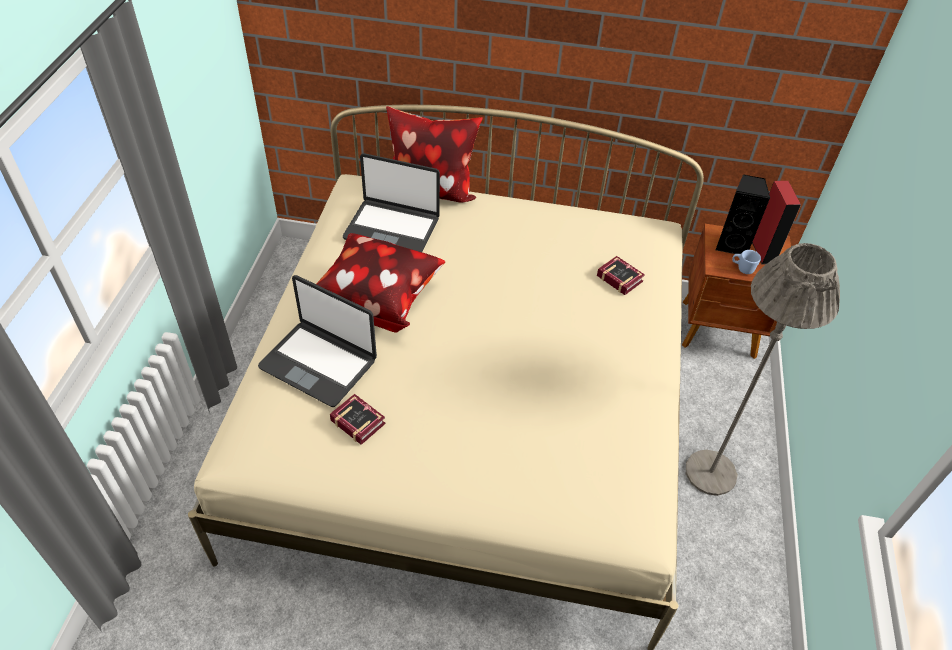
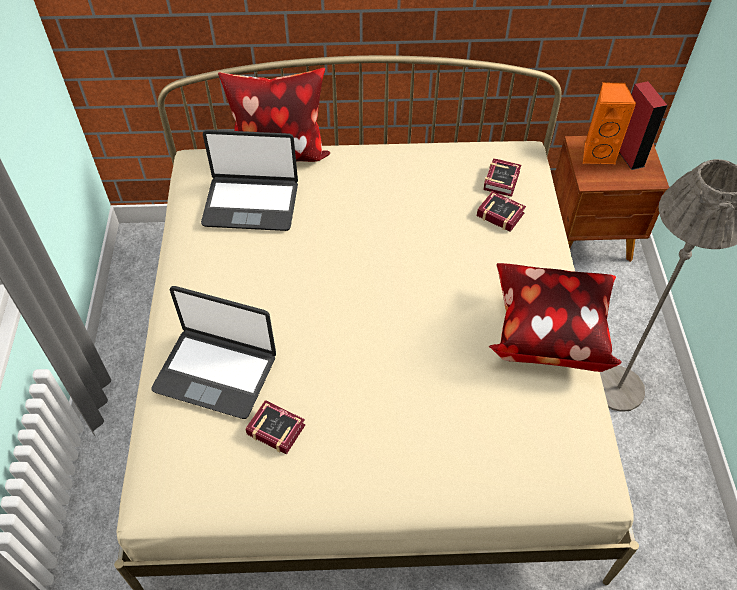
camera: 10 degrees left, 5 degrees up
pillow [316,233,445,332] -> pillow moved to [488,263,622,372]
black speaker [716,174,770,254] -> orange speaker [583,82,636,165]
blue mug [732,250,761,274] -> none
none -> book [483,158,521,197]

